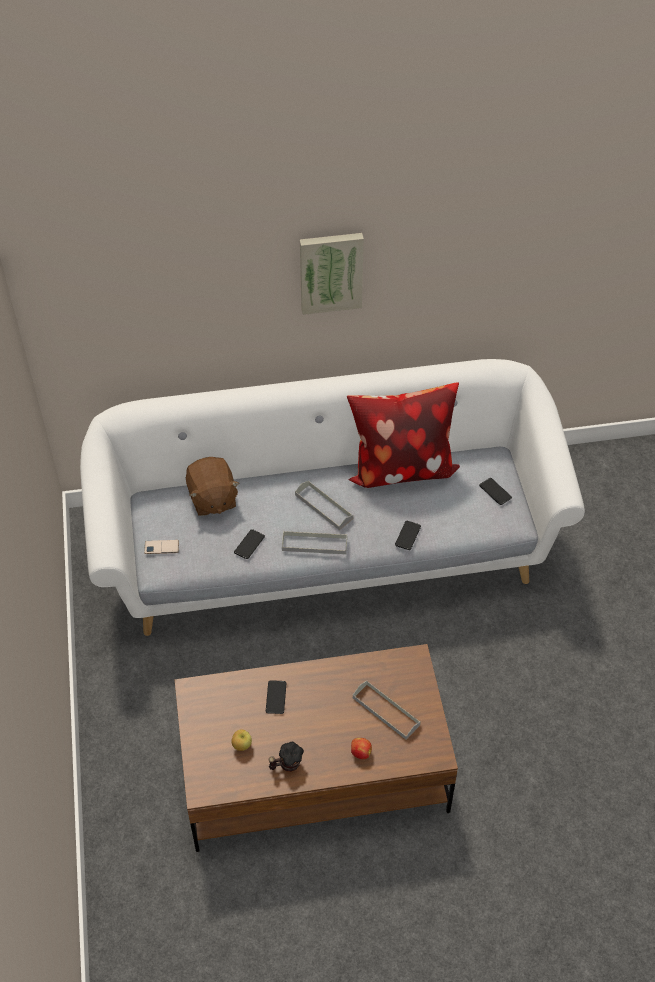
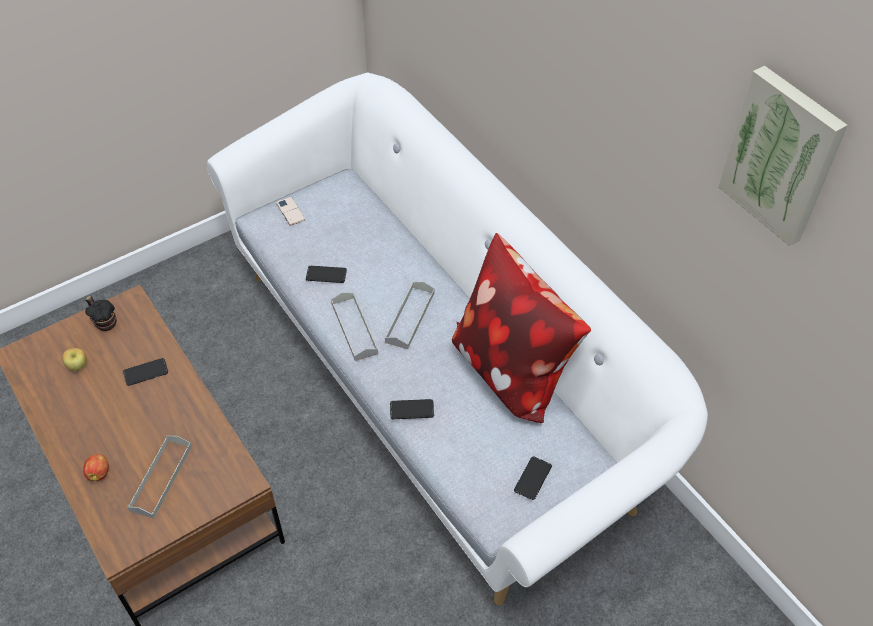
camera: 65 degrees right, 0 degrees up
brown plush toy [186,457,240,516] -> none
mug [268,742,304,772] -> mug moved to [85,296,117,331]
picture [300,233,364,315] -> picture moved to [718,66,848,246]

